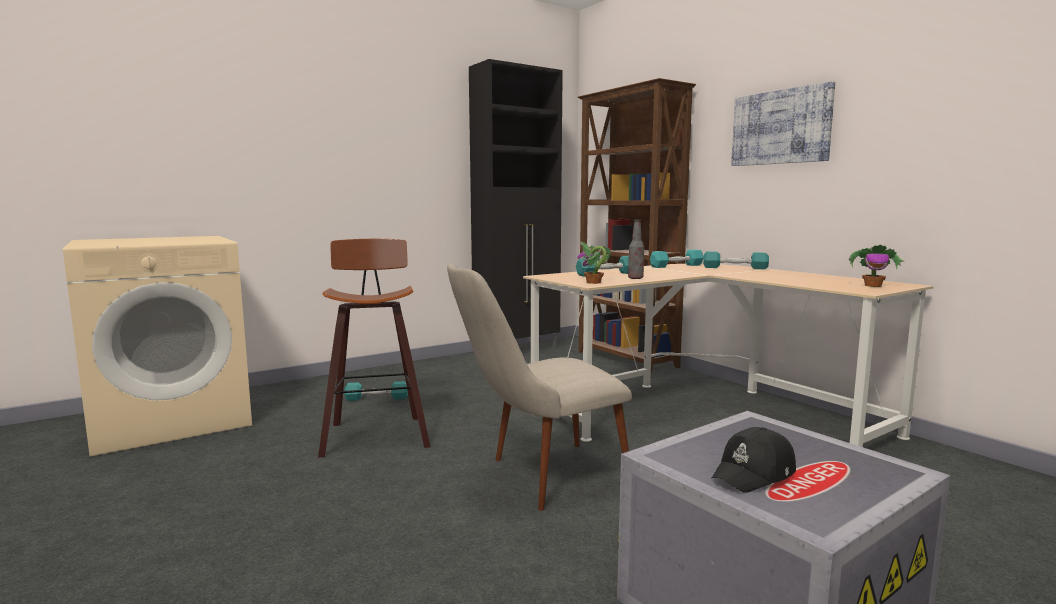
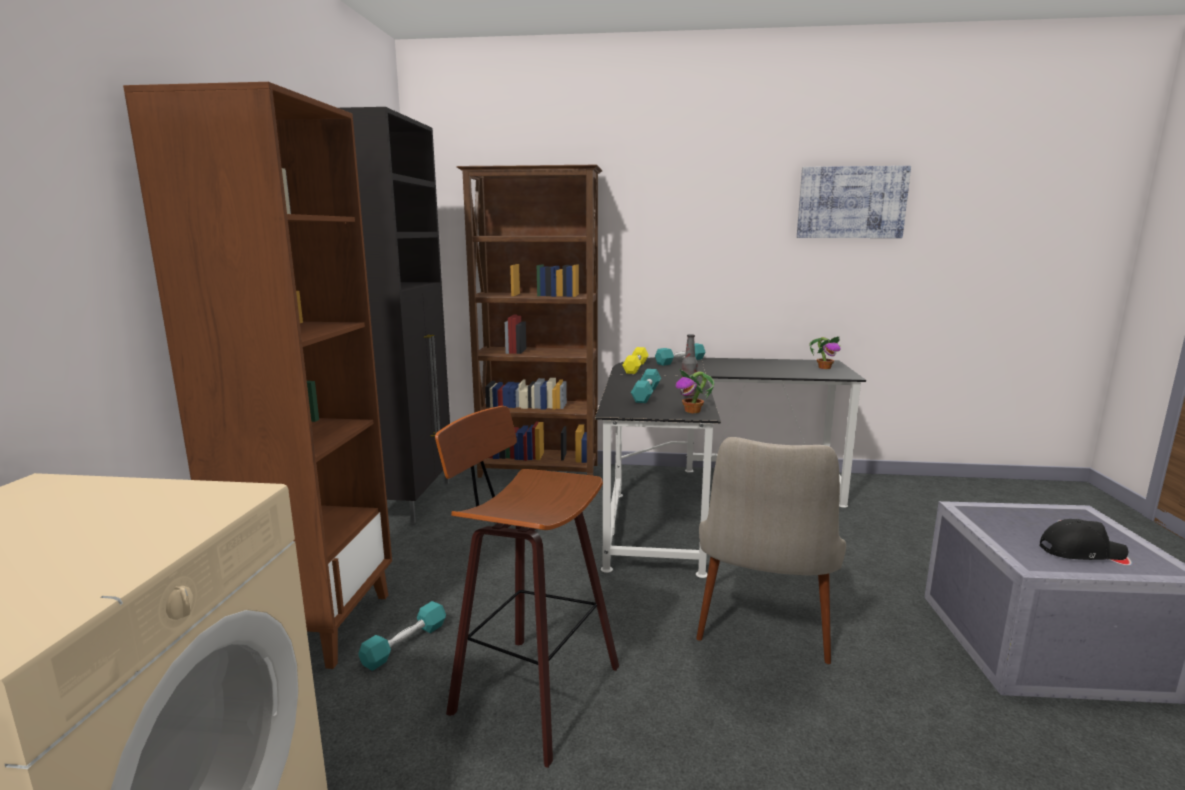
camera: 50 degrees left, 5 degrees up
beige desk [523,264,933,447] -> black desk [595,357,866,578]
turquoise dumbbell [650,250,704,268] -> yellow dumbbell [622,347,649,374]
black cap [711,427,796,493] -> black cap turned 90 degrees counterclockwise [1040,519,1128,560]
picture [731,81,835,166] -> picture moved to [797,166,911,238]
none -> brown bookcase [123,82,392,669]

